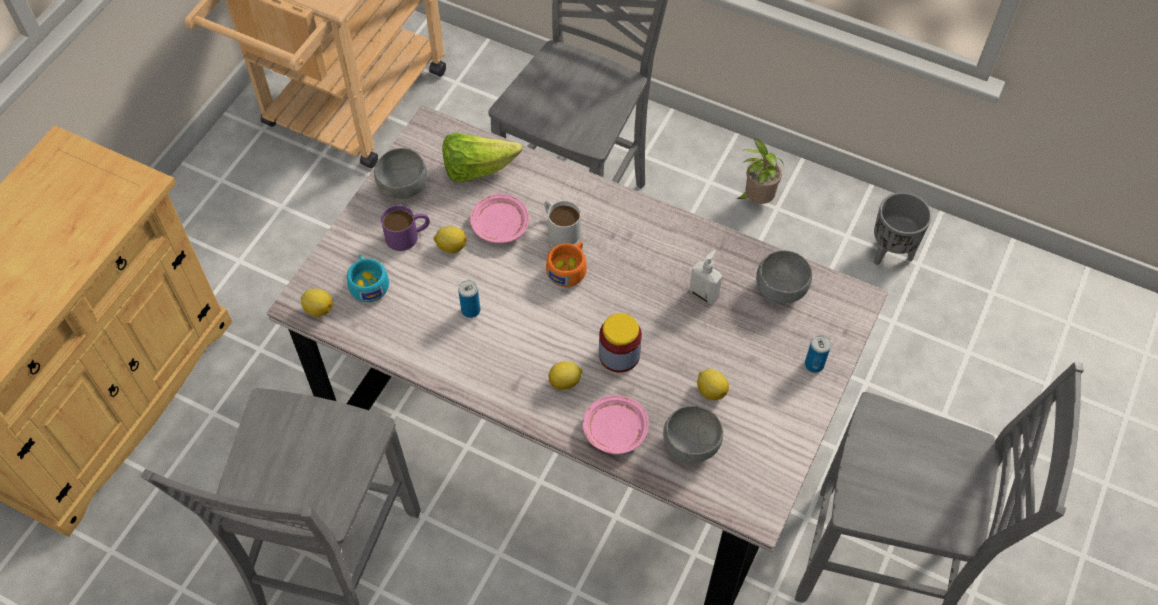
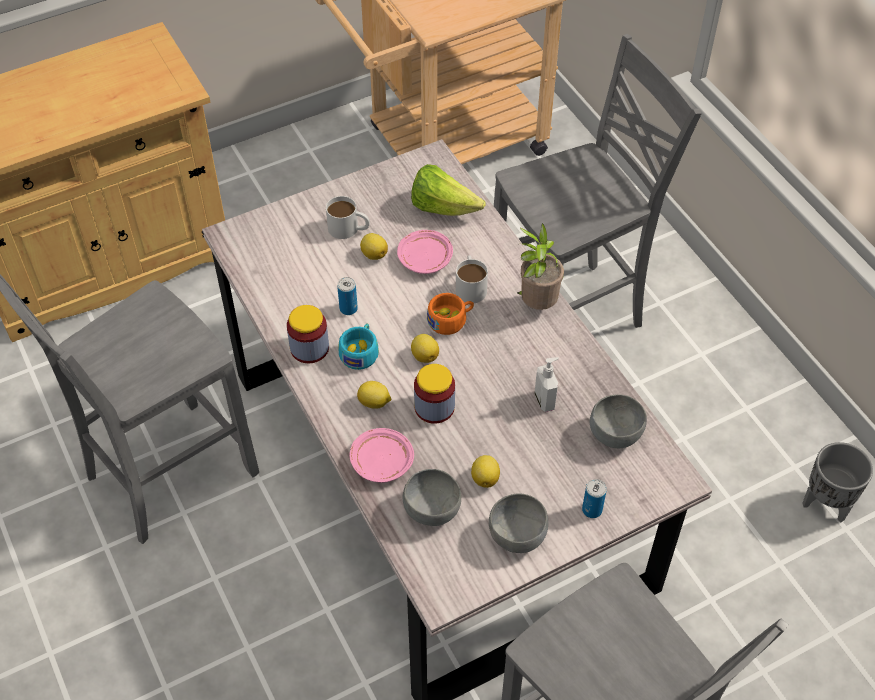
camera: 35 degrees right, 5 degrees down
lemon [301,289,333,317] -> lemon moved to [411,334,439,363]
turquoise cup [347,254,389,302] -> turquoise cup moved to [338,323,379,370]
grey bowl [374,148,427,199] -> grey bowl moved to [489,493,548,553]
purple mug [381,205,430,251] -> white mug [326,196,370,239]
potted plant [737,138,784,204] -> potted plant moved to [517,223,564,310]
none -> jar [287,305,329,363]

